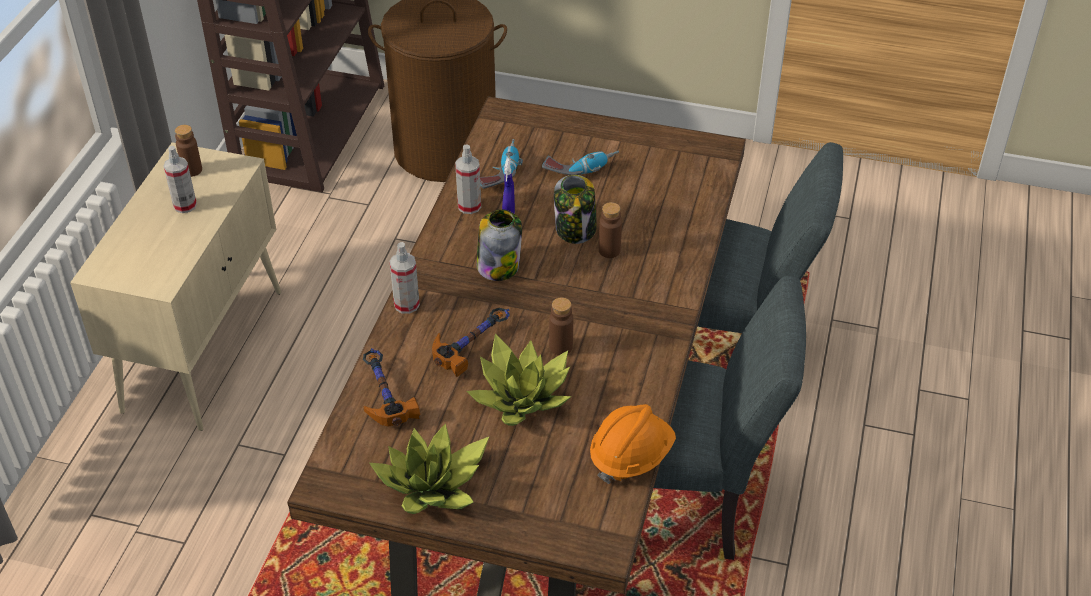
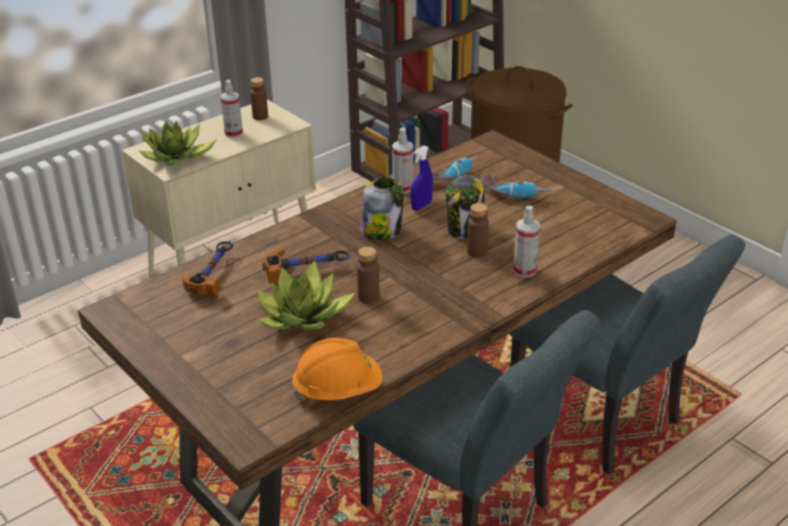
camera: 35 degrees right, 10 degrees down
potted plant [370,423,489,514] -> potted plant moved to [139,121,217,166]
spray bottle [390,242,420,314] -> spray bottle moved to [513,206,540,277]

